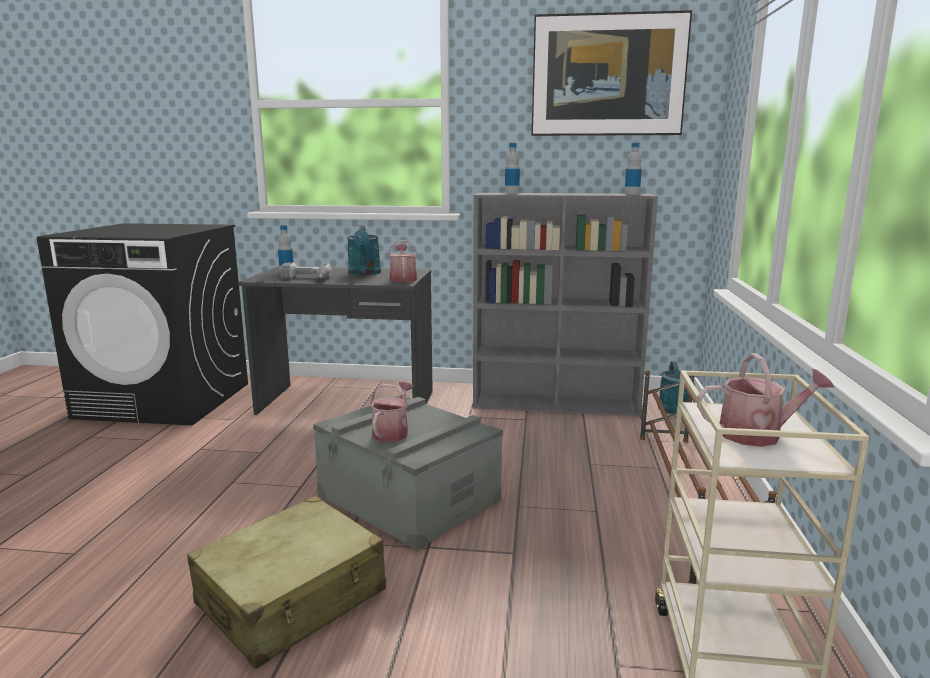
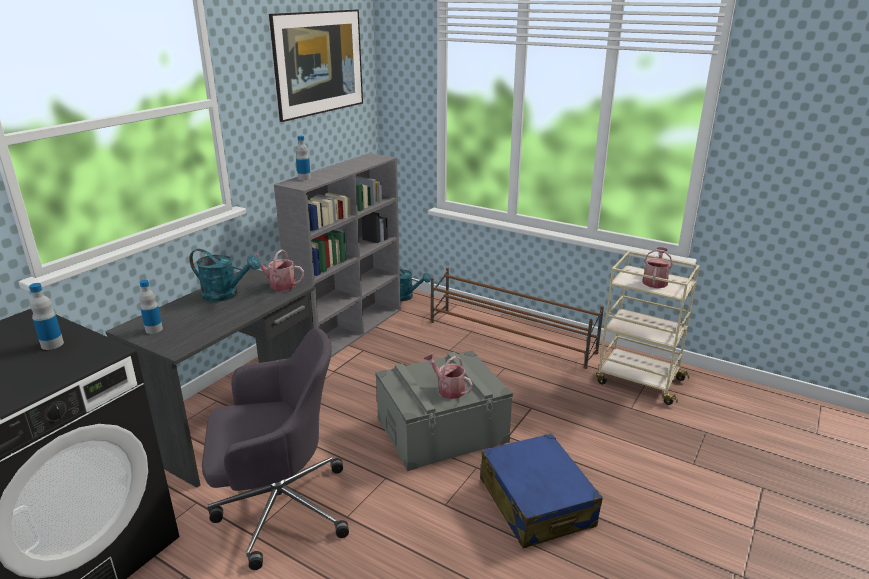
camera: 65 degrees left, 10 degrees up
beige suitcase [187,496,386,669] -> blue suitcase [480,433,603,549]
power drill [280,263,332,279] -> none
bottle [625,143,642,195] -> bottle moved to [29,283,64,350]
none -> grey office chair [202,328,349,570]

